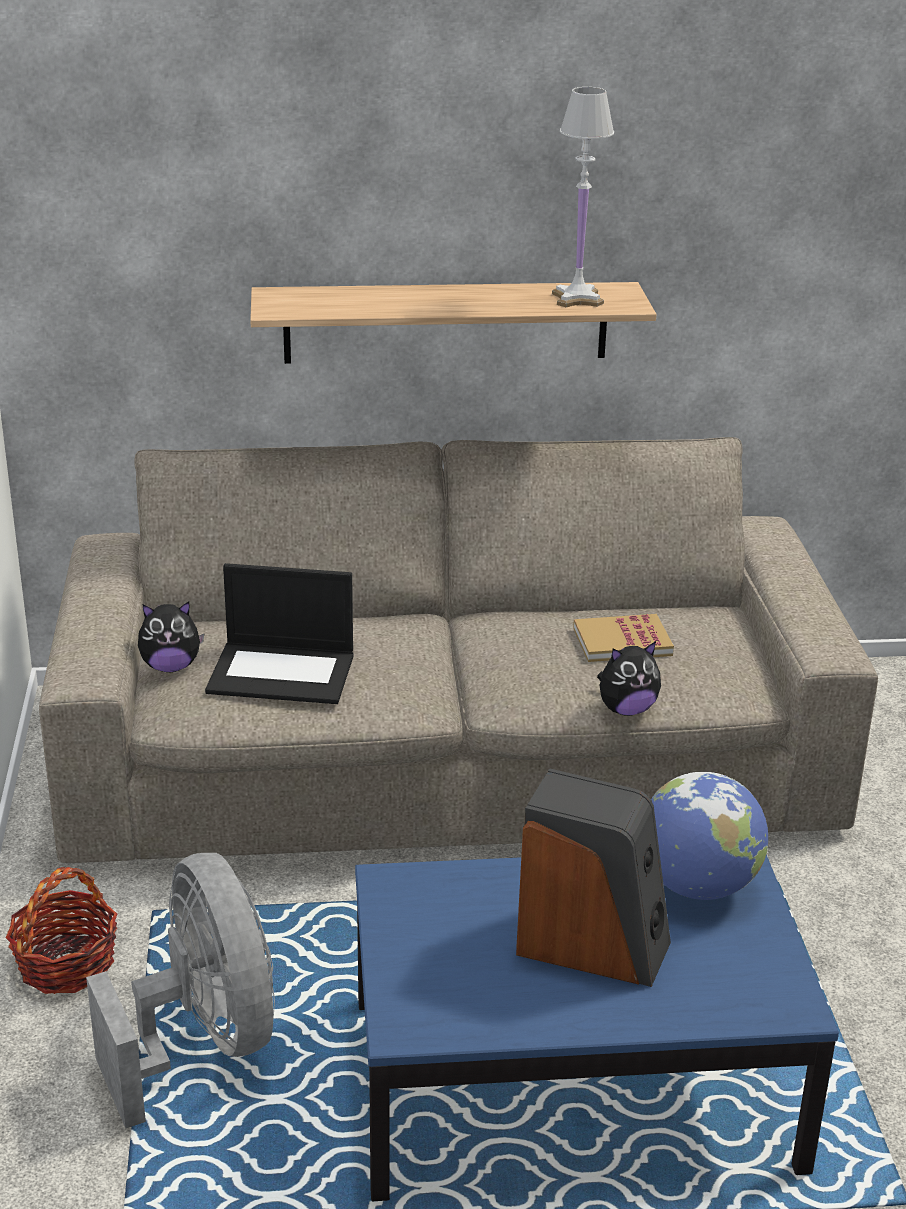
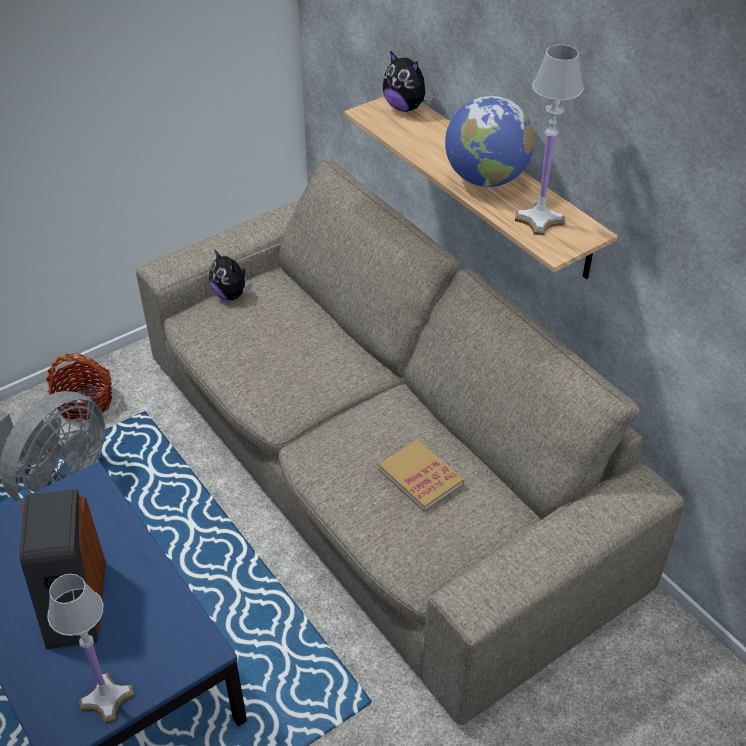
camera: 60 degrees right, 15 degrees up
laptop [205,563,354,704] -> none
plush toy [597,641,661,716] -> plush toy moved to [383,51,434,112]
globe [651,772,768,900] -> globe moved to [445,96,535,187]
none -> white table lamp [47,574,134,724]

